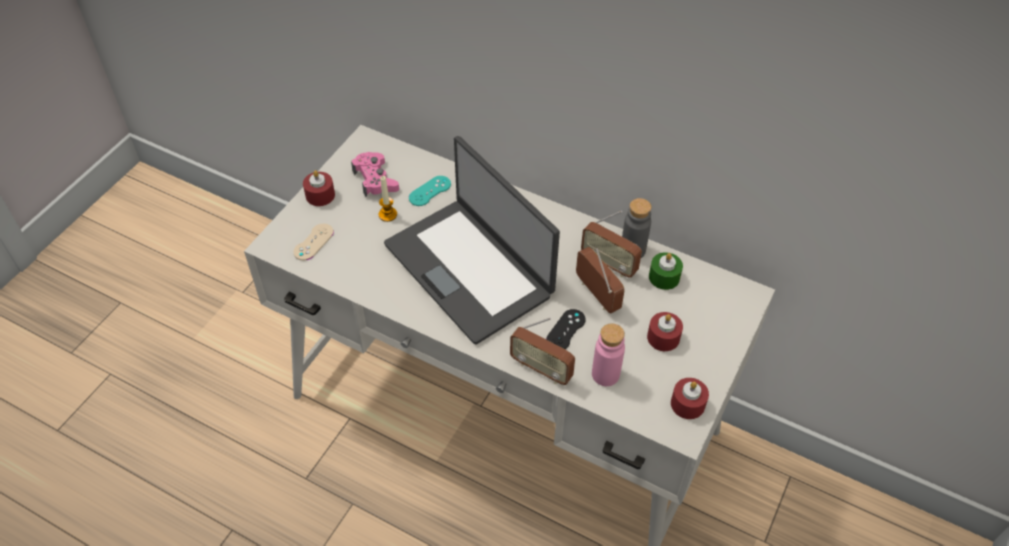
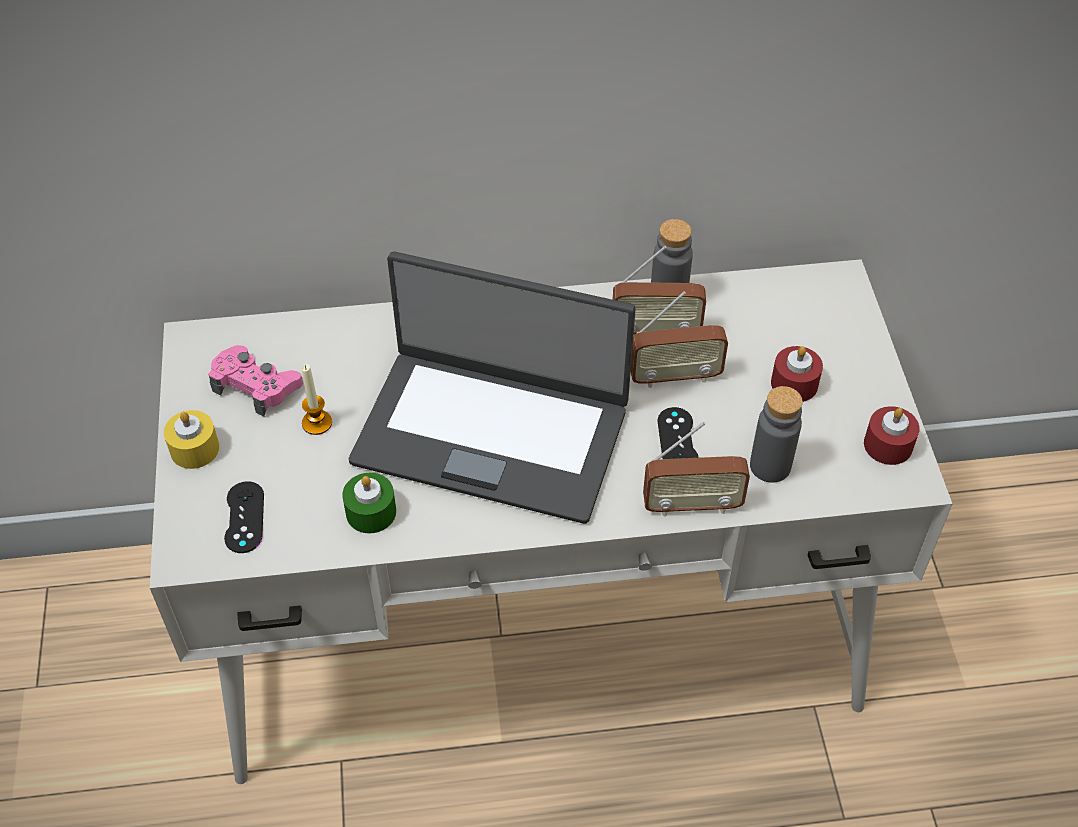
camera: 35 degrees left, 0 degrees up
beige game controller [293,224,334,261] -> black game controller [224,481,264,553]
red candle [303,170,335,206] -> yellow candle [164,410,219,469]
turquoise game controller [409,176,451,206] -> none
radio [576,247,625,313] -> radio turned 150 degrees clockwise [631,291,728,388]
pink bottle [592,323,625,386] -> grey bottle [750,386,803,483]
green candle [649,252,683,290] -> green candle moved to [342,473,396,533]

